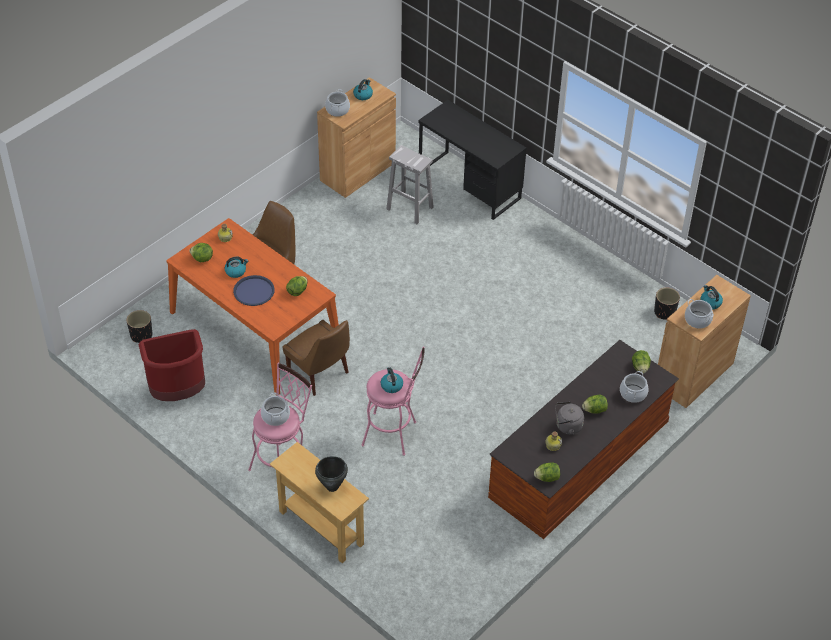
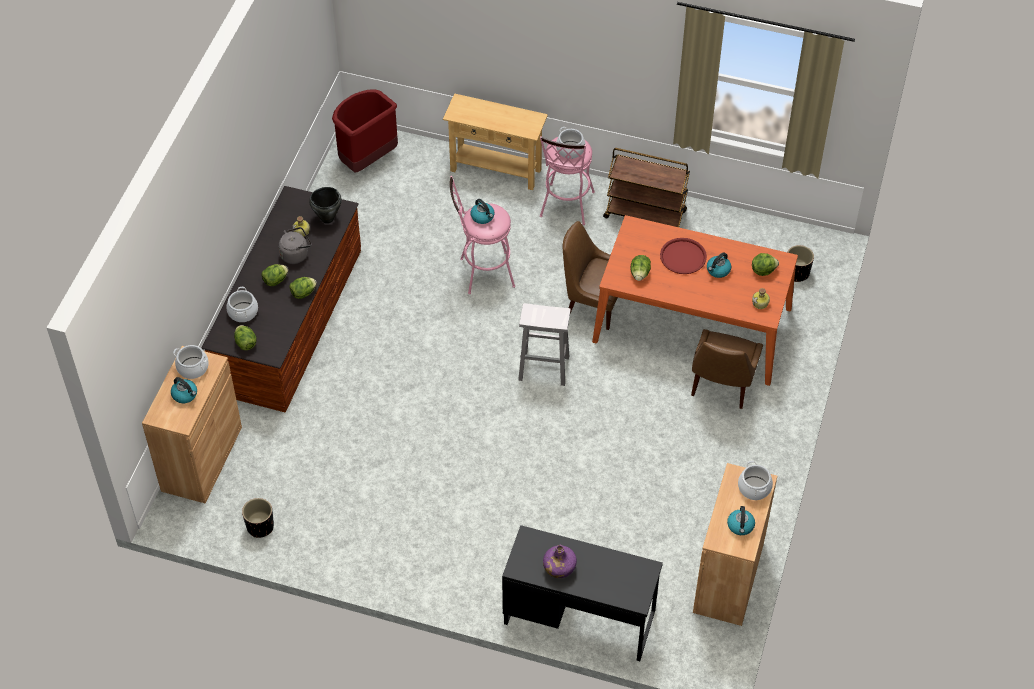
camera: 155 degrees right, 5 degrees up
red trash can [139,329,205,401] -> red trash can moved to [332,89,398,173]
blue tray [233,275,275,306] -> red tray [660,238,707,274]
black cooking pot [315,456,348,492] -> black cooking pot moved to [309,187,342,224]
white stool [386,145,434,224] -> white stool moved to [518,303,571,386]
lettuce [534,462,560,482] -> lettuce moved to [289,277,317,299]
none -> purple bottle [543,544,577,578]
none -> brown cart [603,148,690,227]

